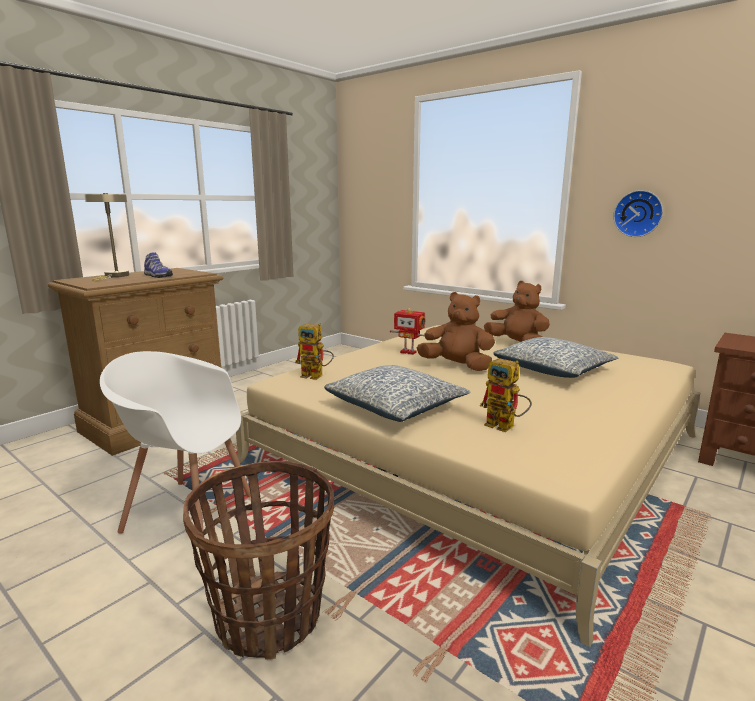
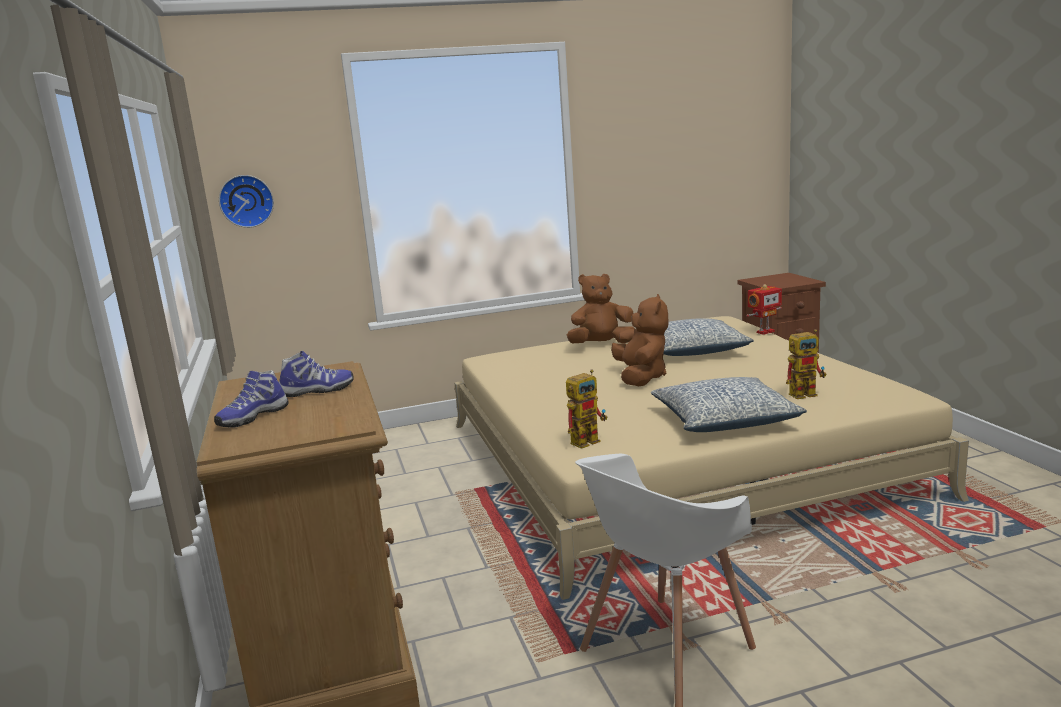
camera: 55 degrees left, 0 degrees up
beige table lamp [84,193,129,281] -> shoe [214,370,289,427]
basket [183,461,334,660] -> none
toy robot [390,308,425,355] -> toy robot moved to [746,284,782,335]
brown plush toy [417,292,495,371] -> brown plush toy turned 120 degrees clockwise [611,294,669,386]
wall clock [613,190,663,237] -> wall clock moved to [219,175,274,228]

